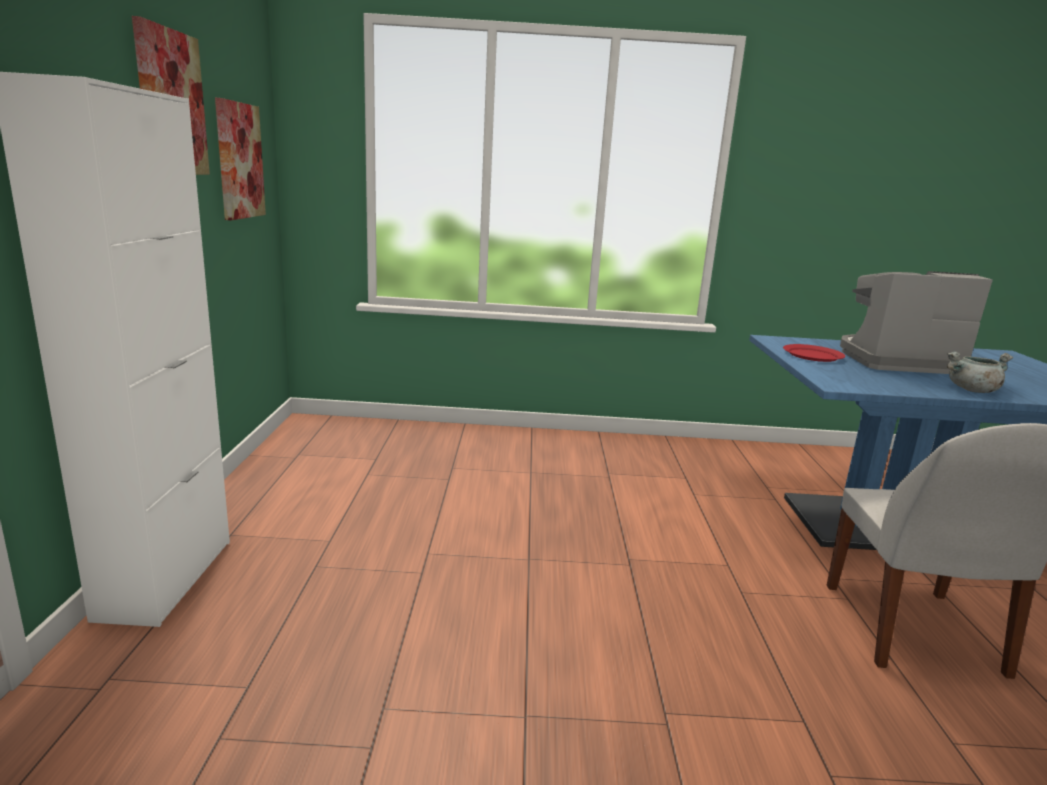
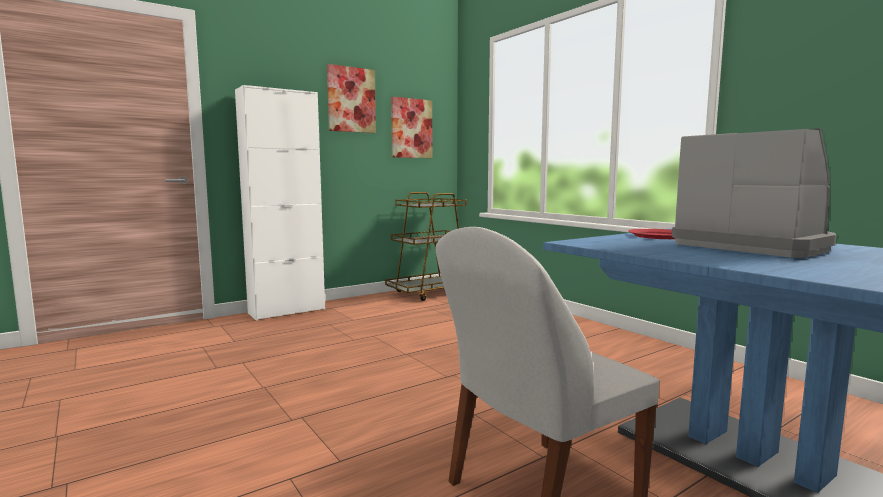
camera: 55 degrees right, 10 degrees down
grey cooking pot [947,351,1013,393] -> none
none -> brown cart [385,192,467,301]

